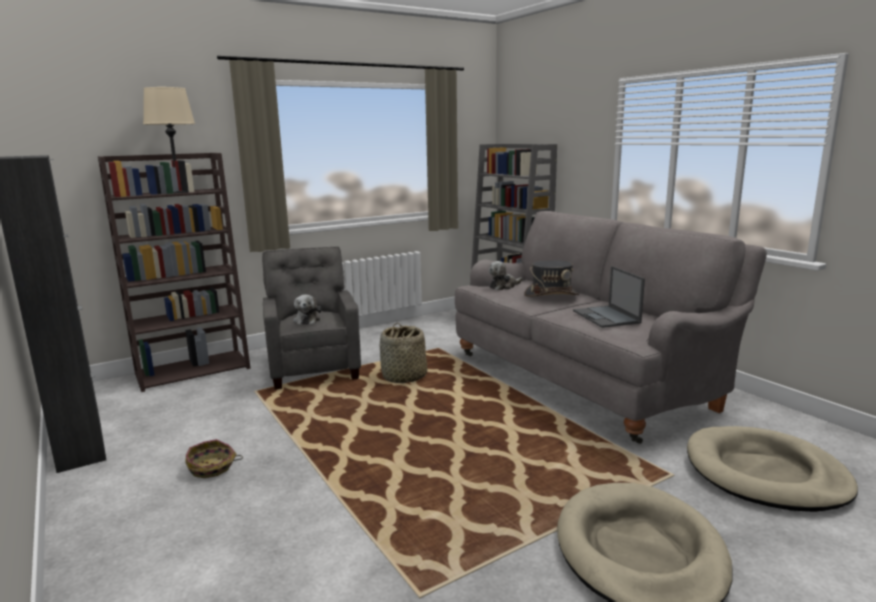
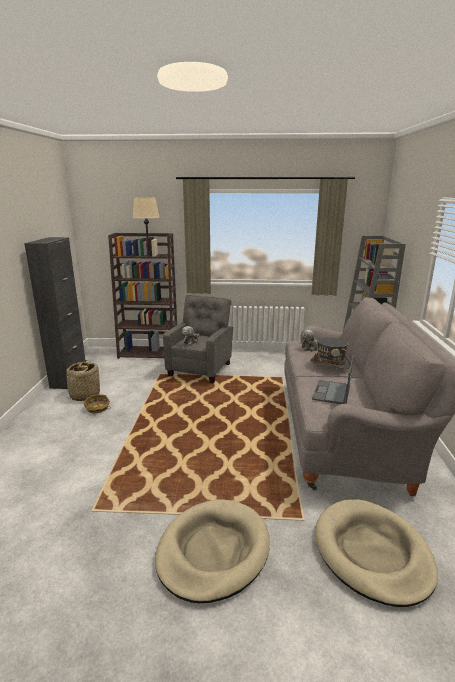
camera: 35 degrees right, 5 degrees up
basket [380,323,427,383] -> basket moved to [64,360,100,401]

